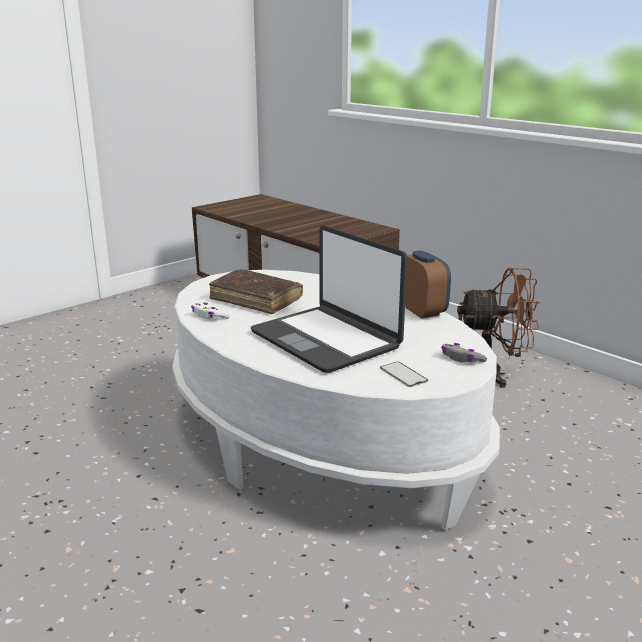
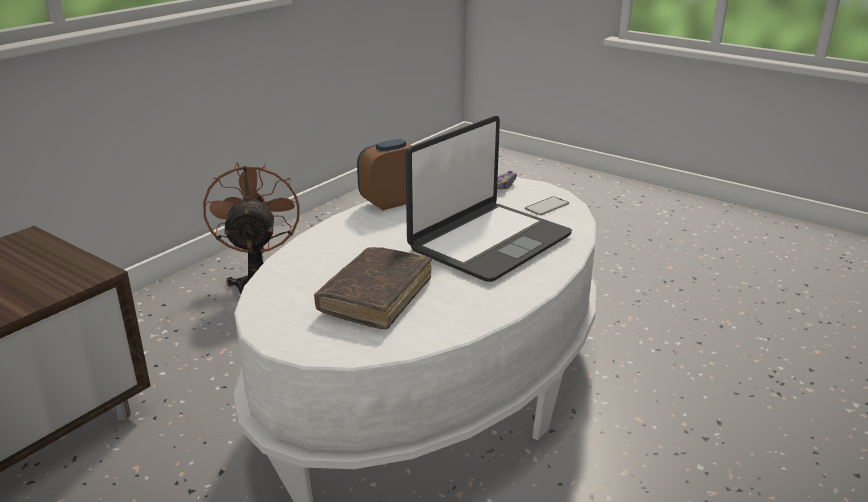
camera: 100 degrees left, 5 degrees up
white game controller [191,303,230,319] -> none

